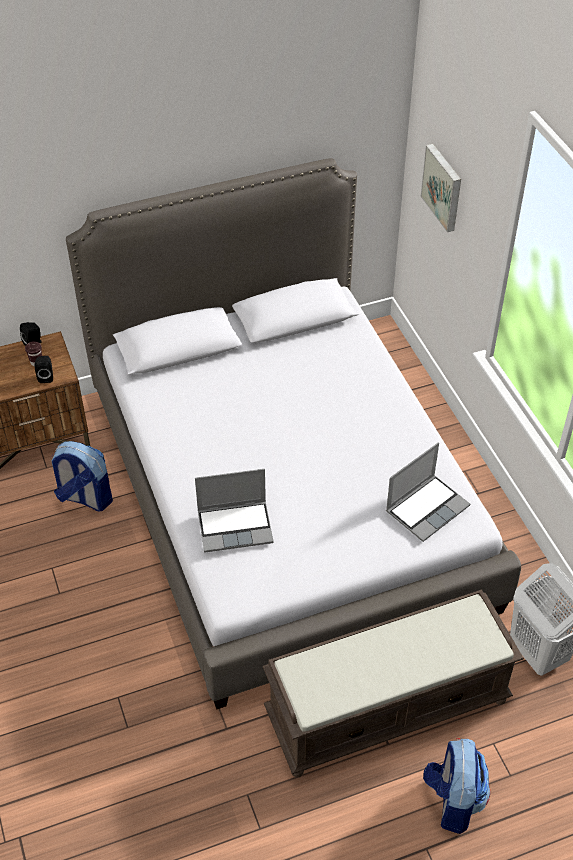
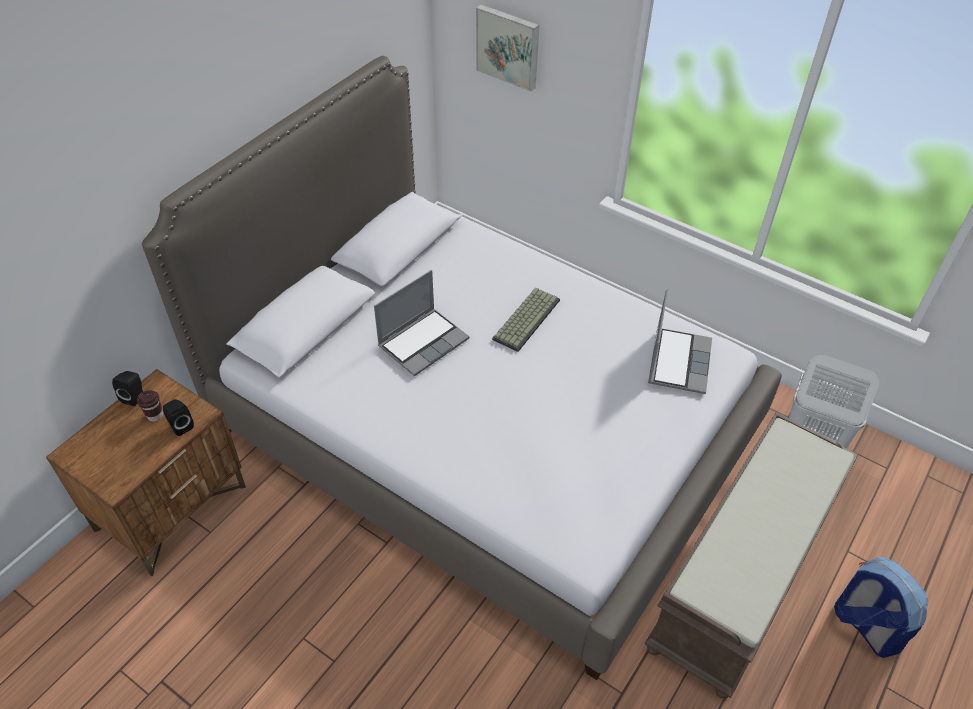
camera: 35 degrees left, 0 degrees up
backpack [51,441,113,511] -> none
laptop [195,469,274,553] -> laptop moved to [374,270,469,376]
none -> keyboard [492,288,560,352]

